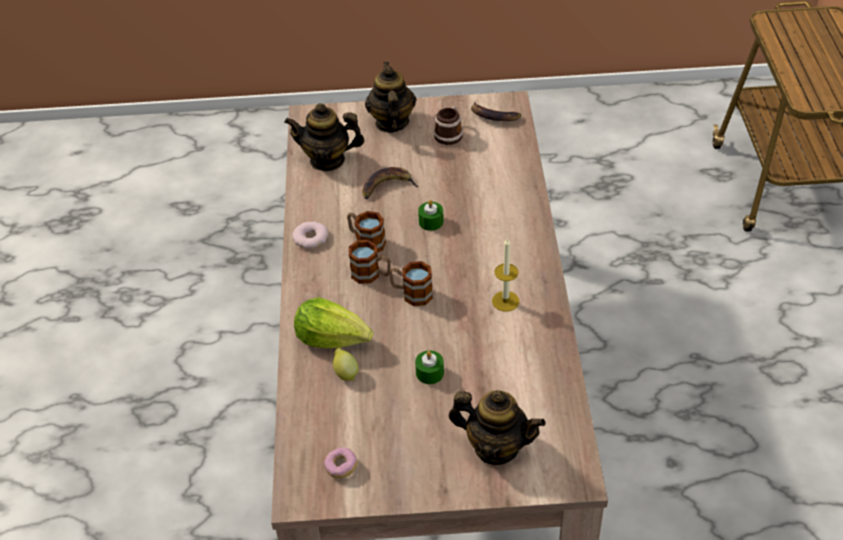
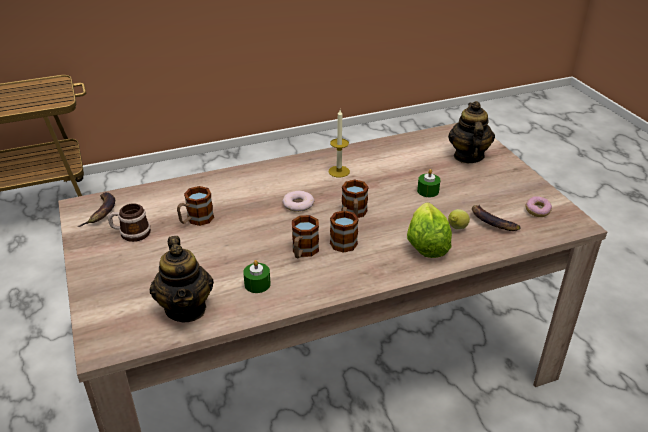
camera: 110 degrees left, 10 degrees down
donut [292,221,329,248] -> donut moved to [282,191,315,212]
banana [362,167,419,199] -> banana moved to [472,204,521,231]
teapot [365,62,416,133] -> none
green candle [418,200,444,231] -> green candle moved to [243,260,271,293]
none -> mug [177,186,214,226]

